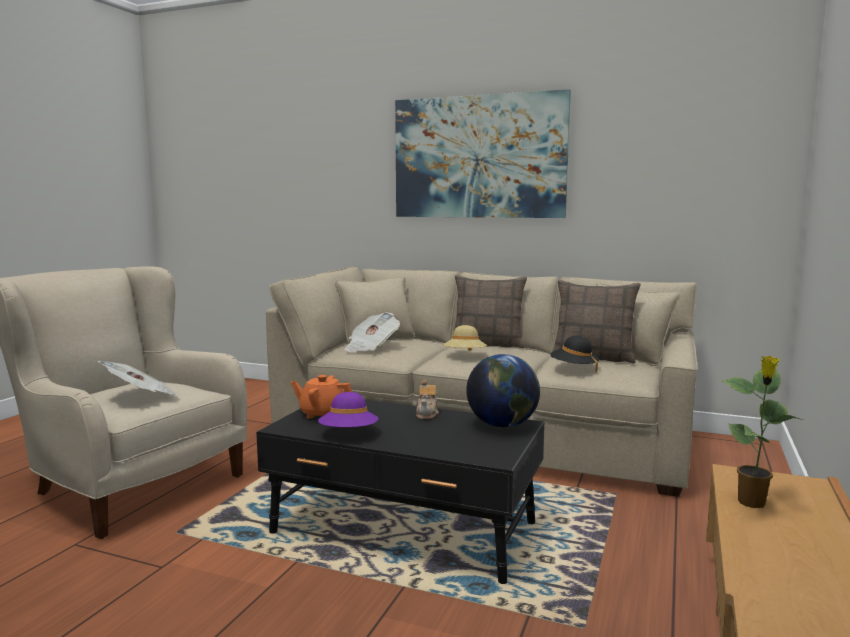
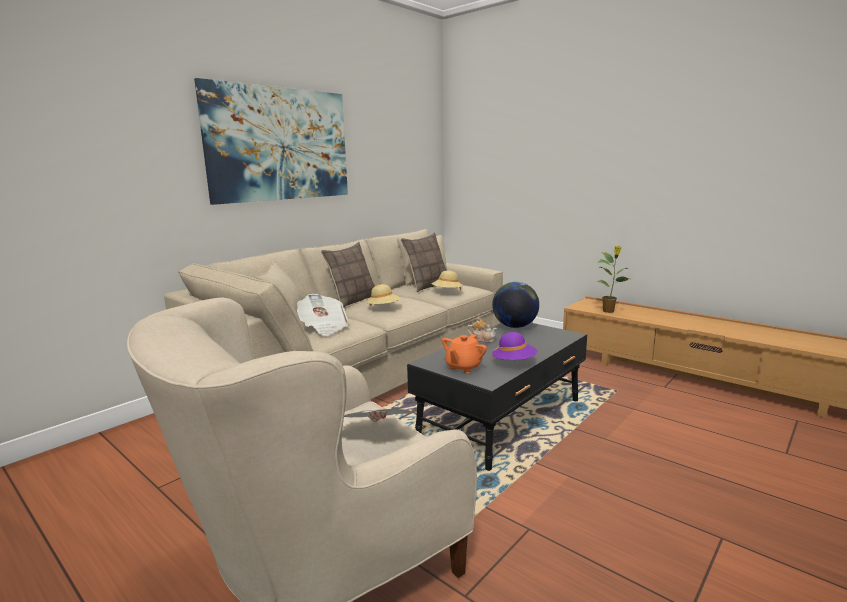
camera: 70 degrees left, 5 degrees up
black hat [551,336,599,372] -> beige hat [431,271,463,290]

